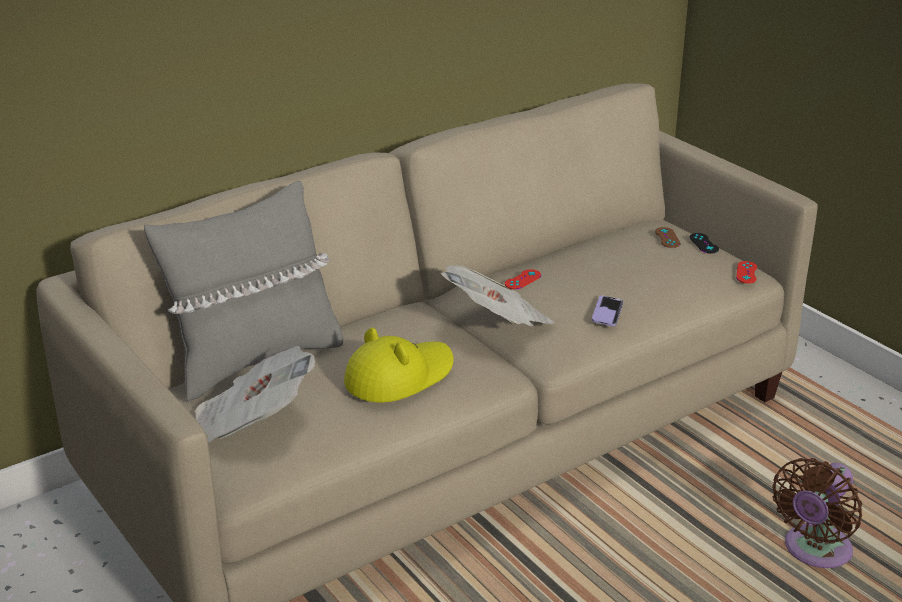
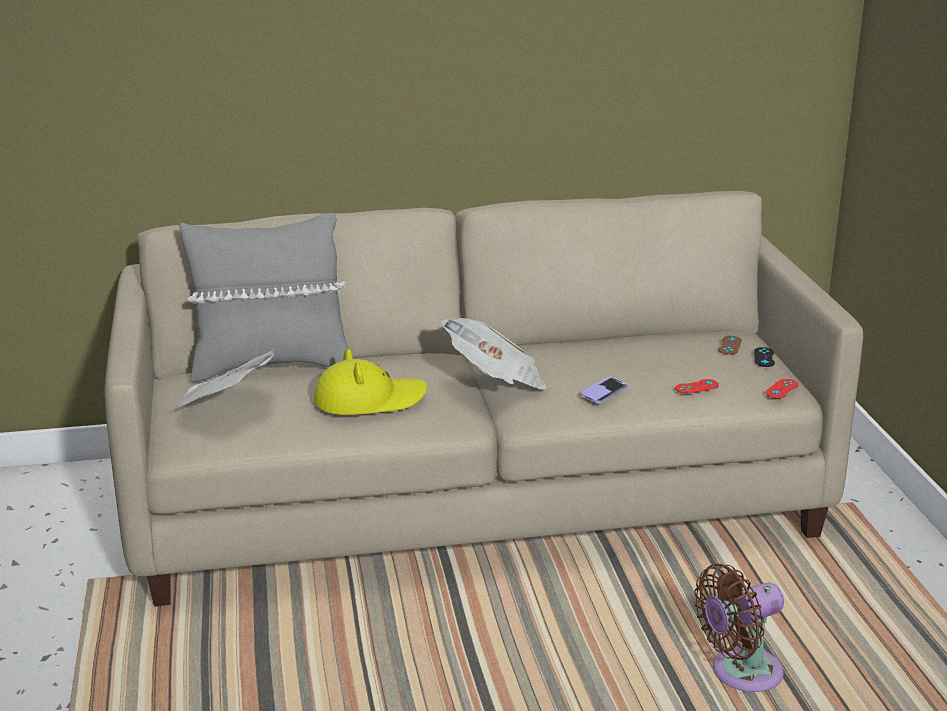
camera: 25 degrees right, 5 degrees down
red game controller [505,269,541,289] -> red game controller moved to [675,379,719,394]

